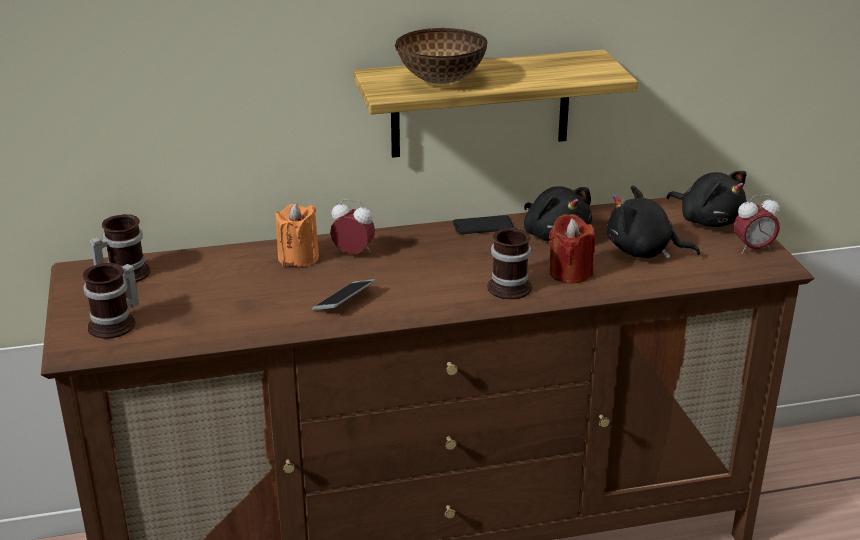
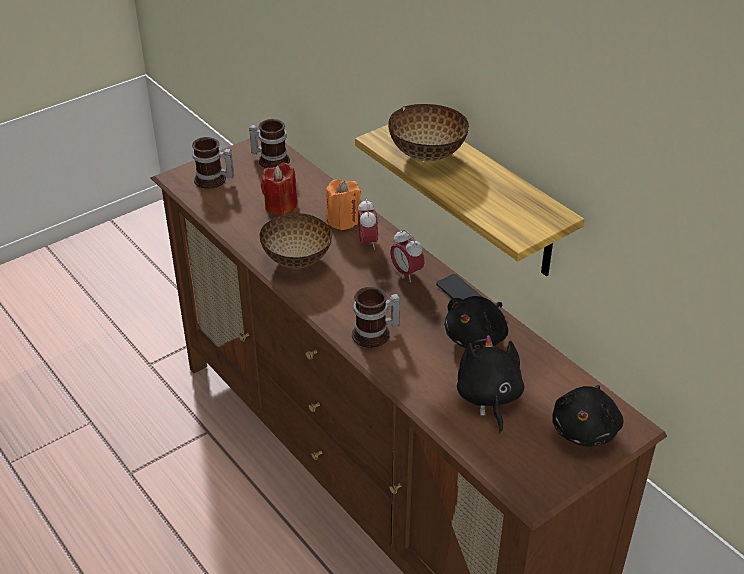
camera: 65 degrees right, 10 degrees up
phone [312,279,376,310] -> bowl [260,213,332,268]
red candle [549,214,595,284] -> red candle moved to [261,163,298,215]
alarm clock [734,194,780,254] -> alarm clock moved to [390,229,425,282]

